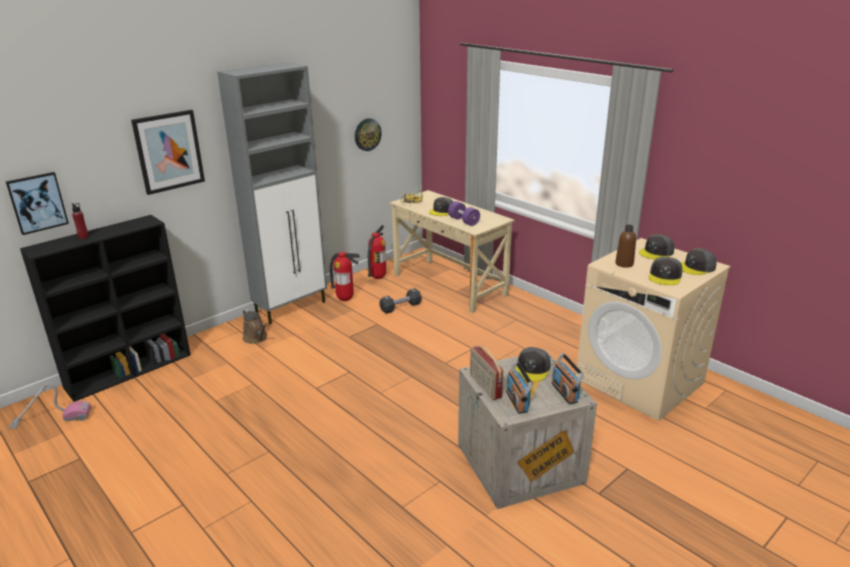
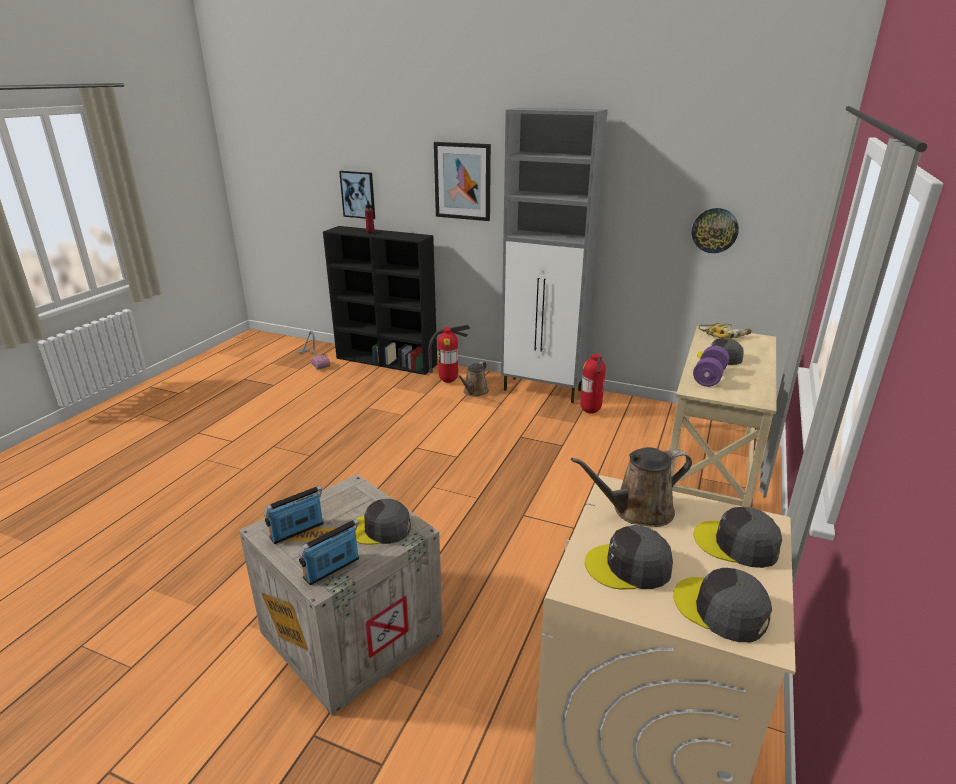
camera: 65 degrees right, 0 degrees up
fire extinguisher [368,225,386,279] -> fire extinguisher moved to [428,325,470,383]
black dumbbell [380,288,421,314] -> none
radio [470,346,503,400] -> none
brown bottle [616,225,636,268] -> brown watering can [571,447,692,527]

